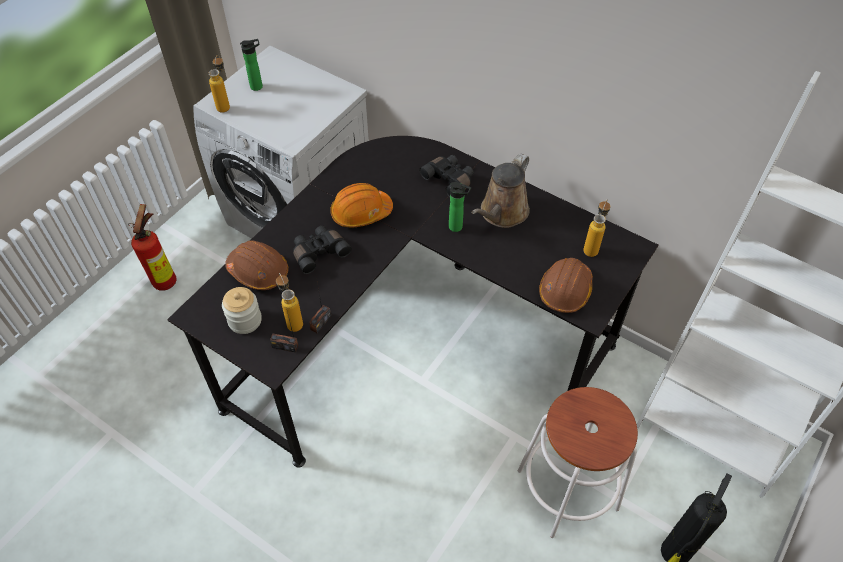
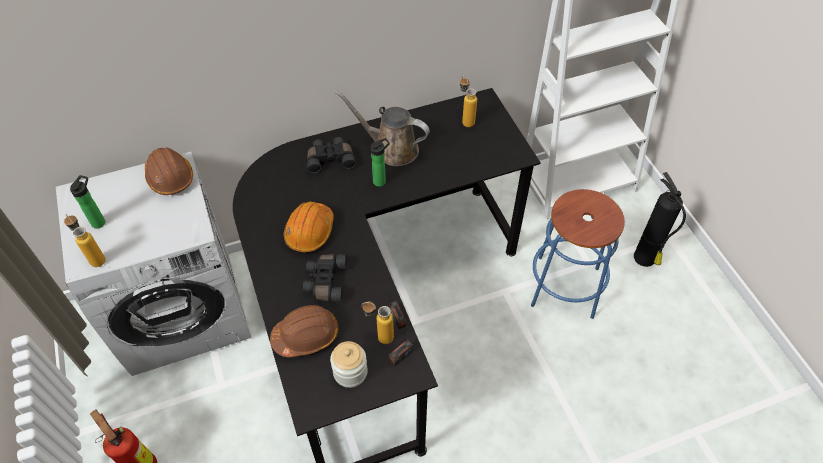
camera: 55 degrees left, 0 degrees up
brown watering can [471,154,530,228] -> brown watering can turned 135 degrees clockwise [336,91,430,166]
white stool [518,387,638,538] -> blue stool [531,189,625,319]
brown hard hat [539,258,593,313] -> brown hard hat moved to [145,147,193,195]

